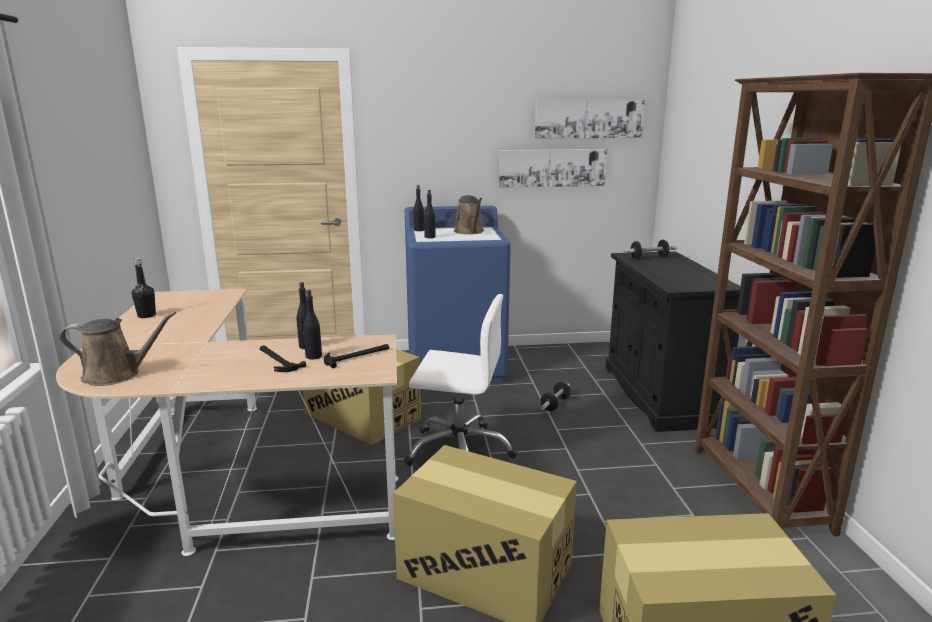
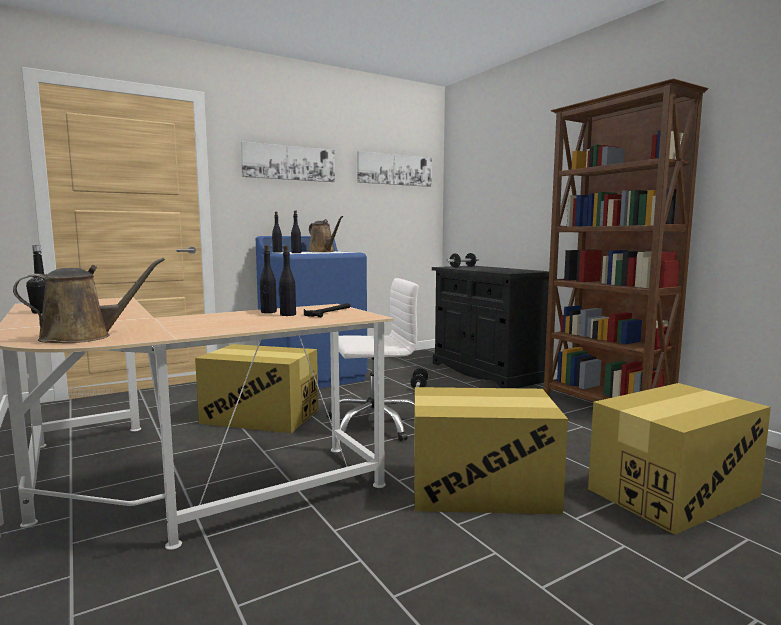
camera: 25 degrees left, 10 degrees down
hammer [260,345,306,372] -> none
picture [499,149,607,188] -> picture moved to [241,142,335,182]

